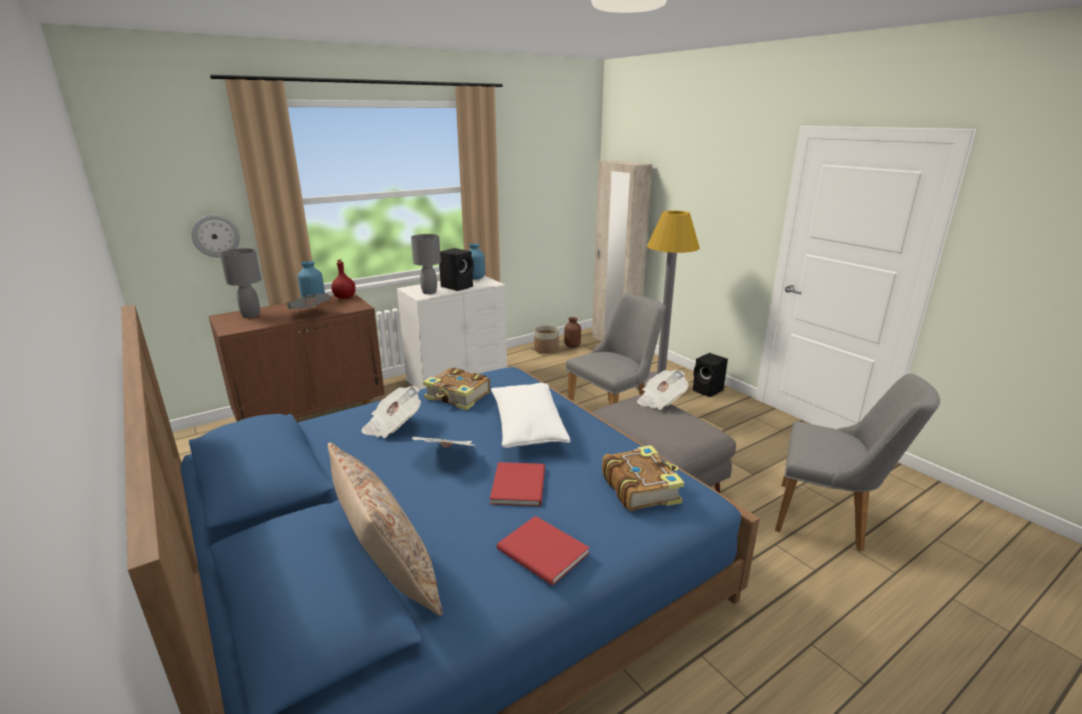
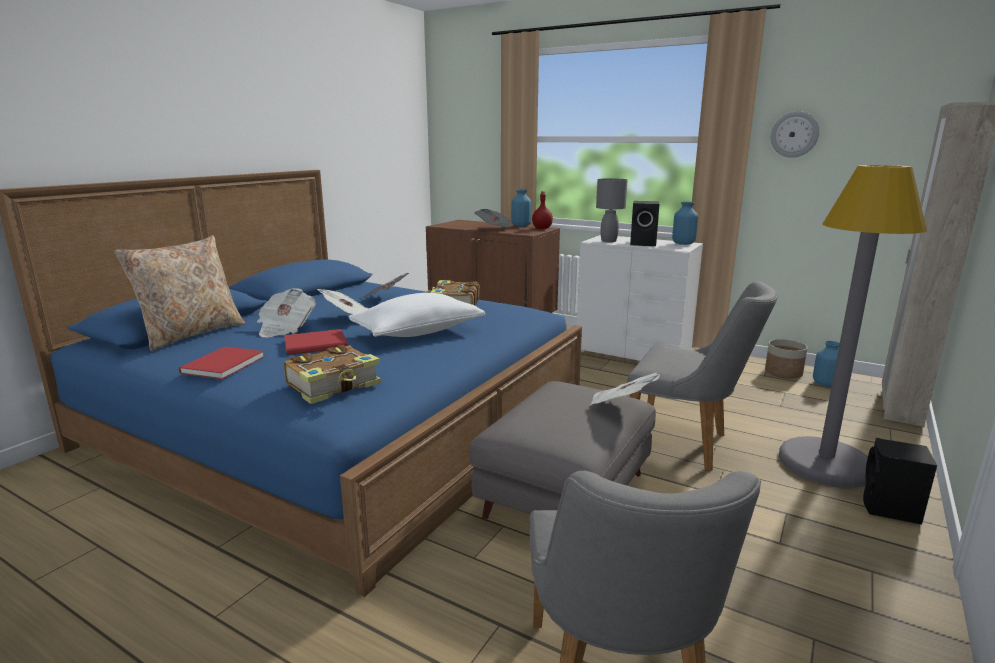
camera: 65 degrees right, 5 degrees down
wall clock [192,215,240,257] -> wall clock moved to [771,111,819,158]
grey table lamp [220,248,261,318] -> none
brown vase [564,317,581,348] -> blue vase [813,341,840,387]
none -> newspaper [257,288,316,337]

